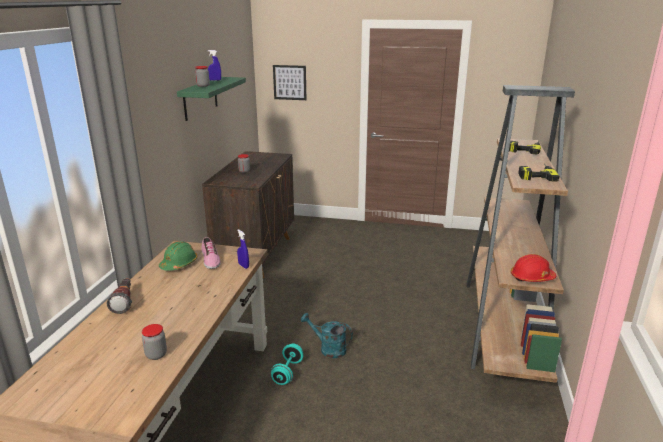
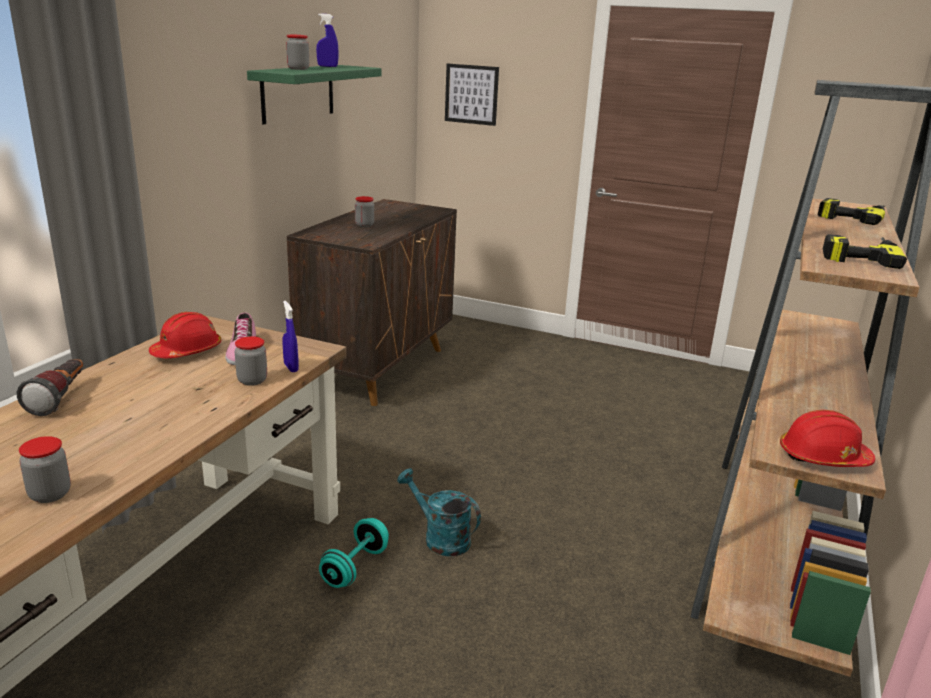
camera: 10 degrees right, 0 degrees up
green hard hat [159,241,197,271] -> red hard hat [149,312,221,358]
none -> jar [235,336,267,386]

